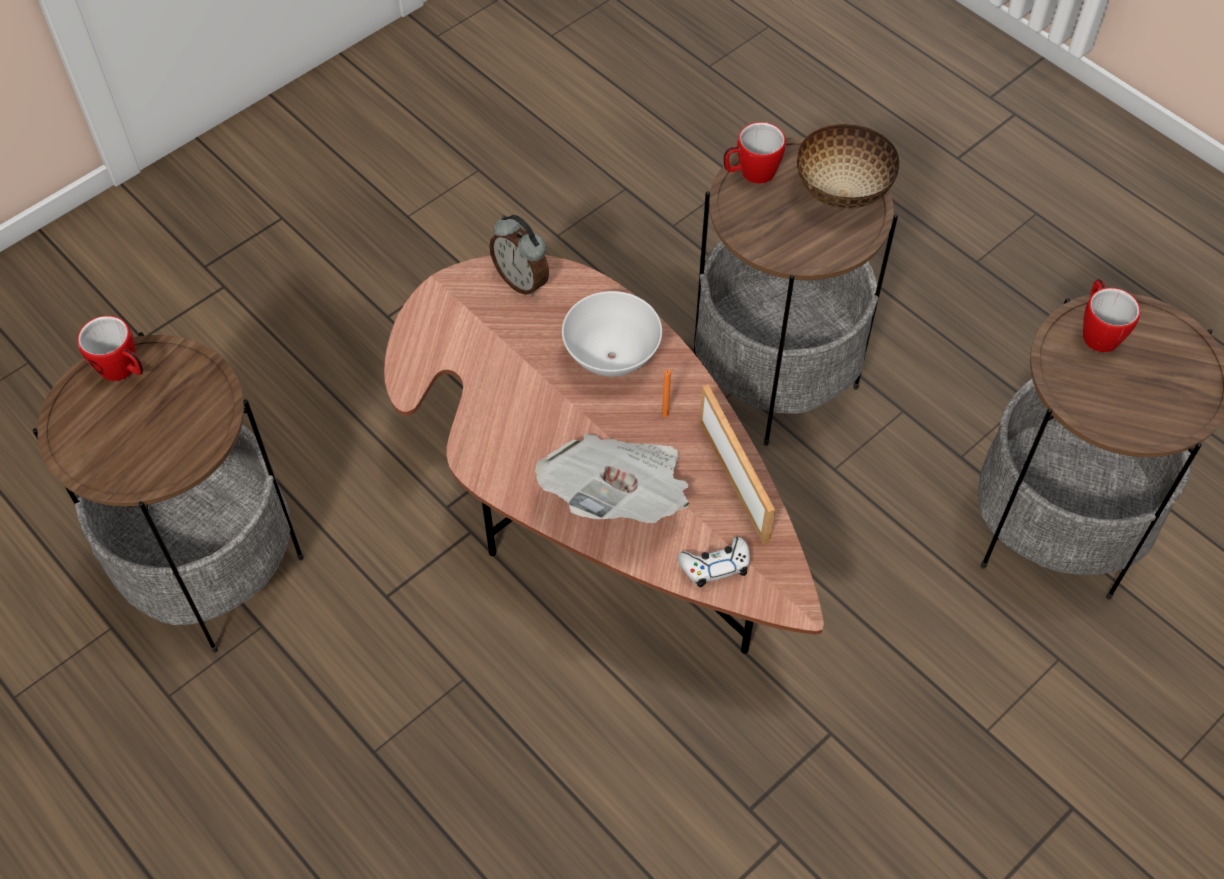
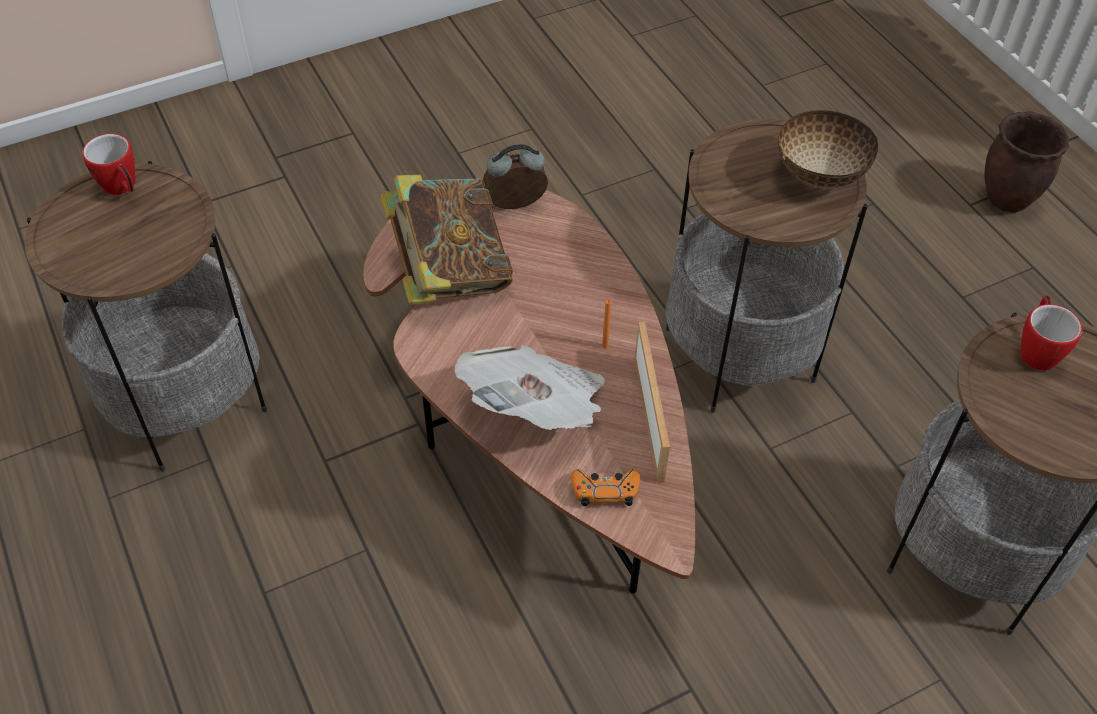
camera: 15 degrees right, 5 degrees down
alarm clock [489,215,549,297] -> alarm clock turned 105 degrees clockwise [483,144,548,209]
white bowl [562,291,662,377] -> none
white game controller [678,537,750,588] -> orange game controller [571,468,640,506]
mug [724,122,786,184] -> none
none -> book [380,175,513,305]
none -> brown planter [984,111,1069,213]

